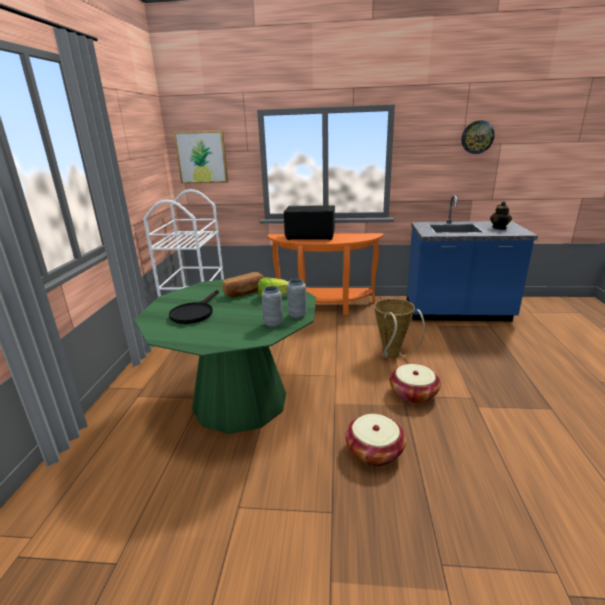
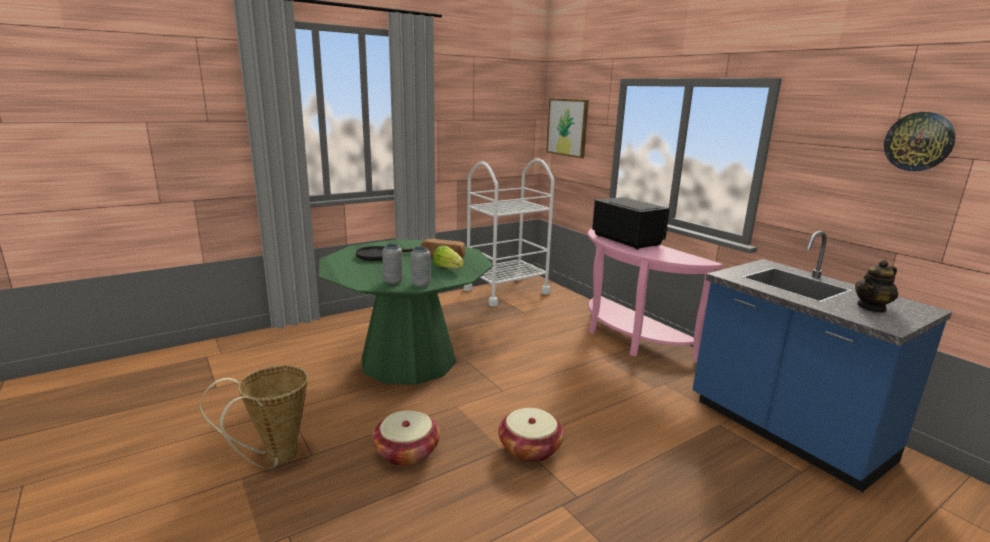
camera: 50 degrees right, 5 degrees down
orange console table [267,233,383,315] -> pink console table [588,228,723,363]
basket [374,298,425,358] -> basket moved to [199,365,308,469]

